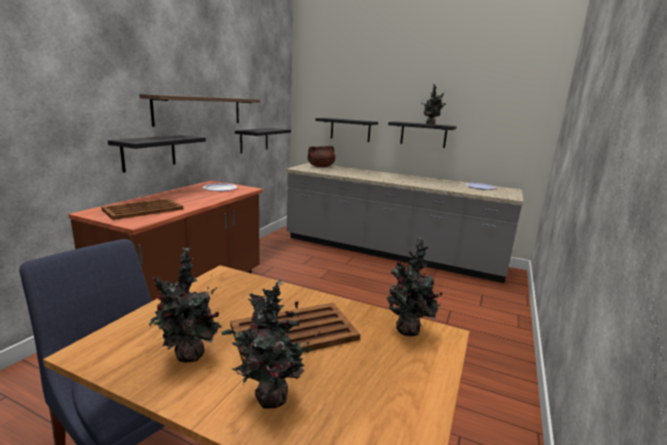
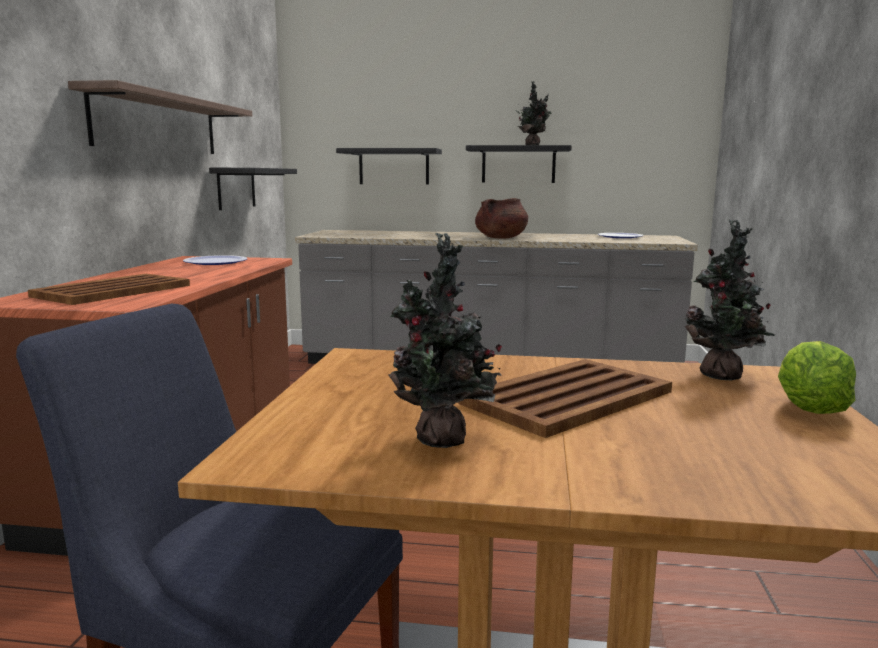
camera: 15 degrees left, 5 degrees down
black shelf [108,135,206,173] -> none
potted plant [221,279,320,409] -> none
brown cooking pot [308,146,336,167] -> brown cooking pot moved to [475,198,528,238]
none -> lettuce [778,341,856,414]

